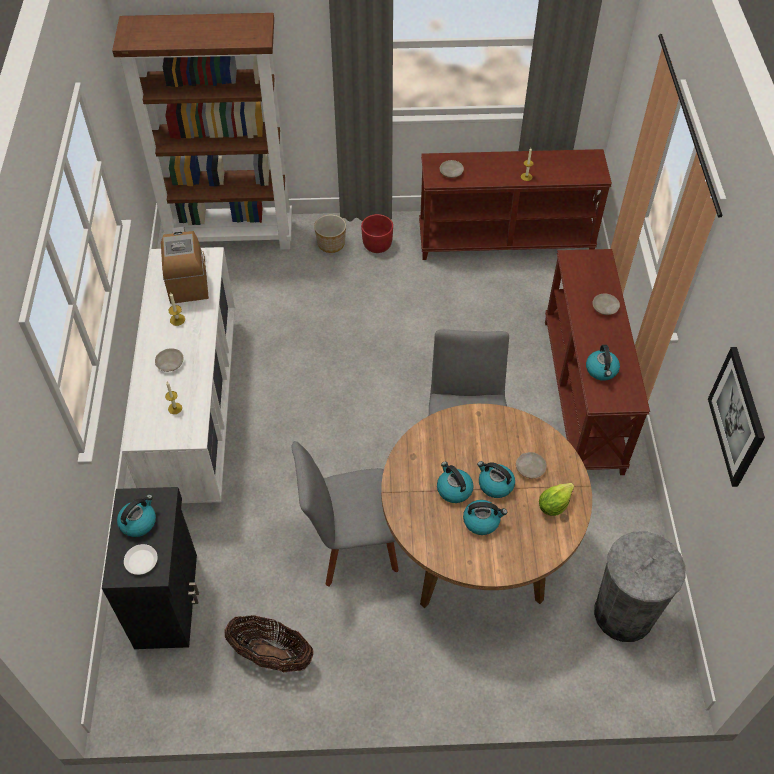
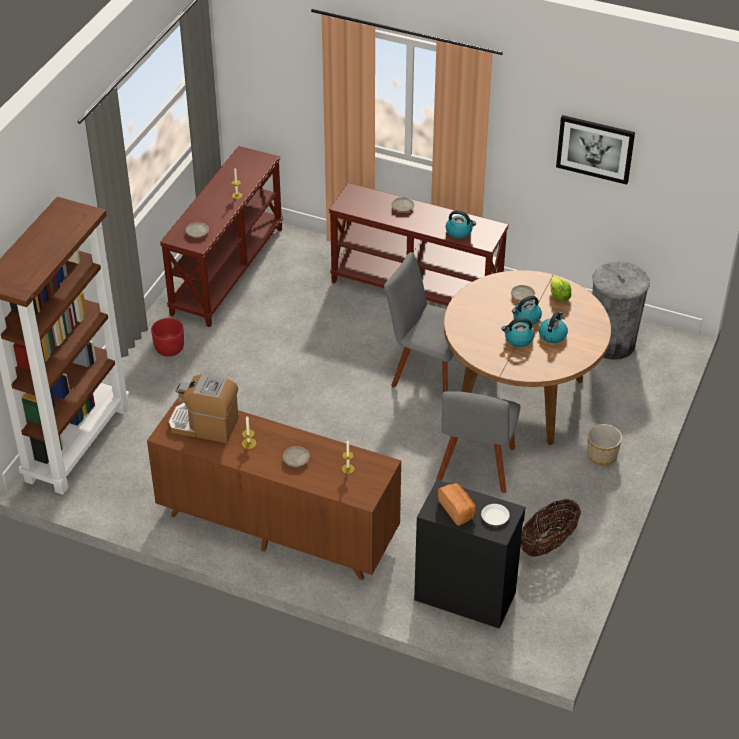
camera: 65 degrees left, 10 degrees down
kettle [117,494,156,537] -> bread [438,483,476,526]
white dresser [122,247,235,503] -> brown dresser [147,397,401,580]
planter [314,215,346,253] -> planter moved to [588,424,622,465]

